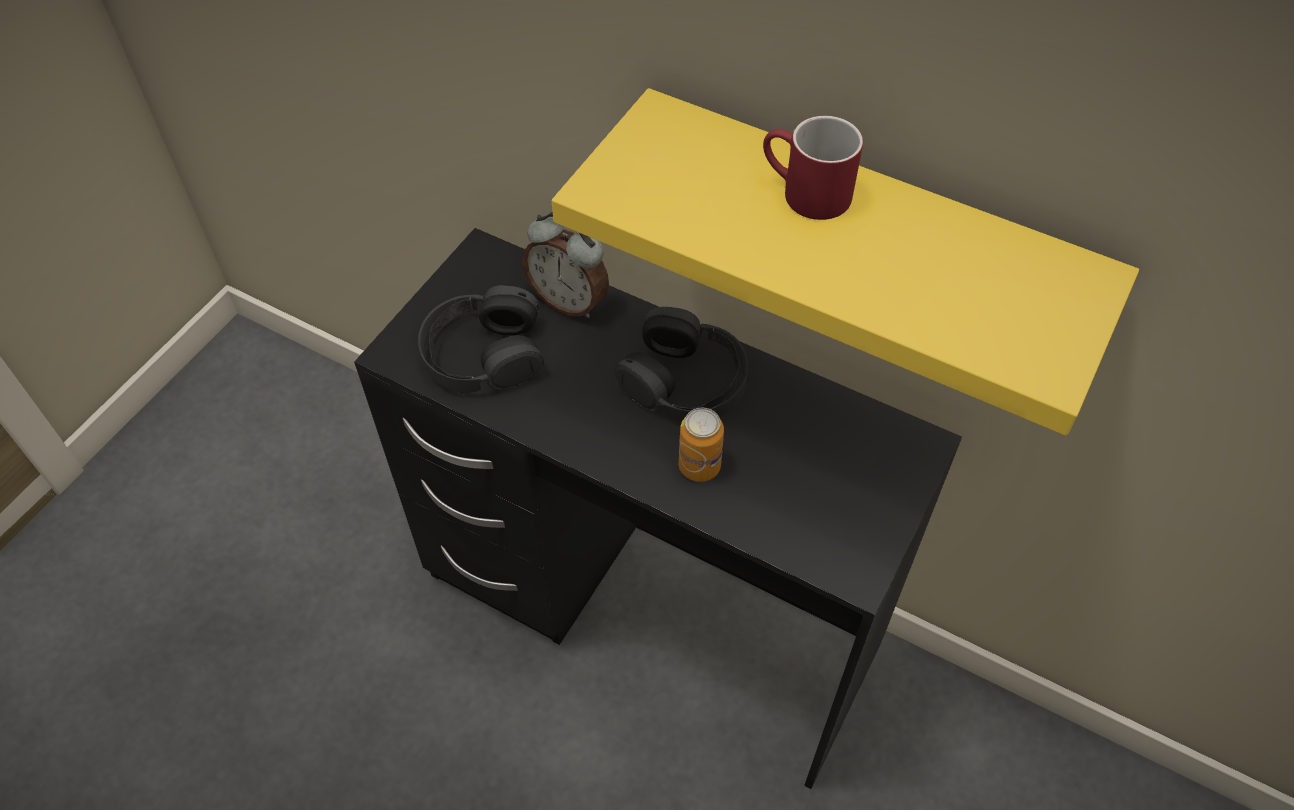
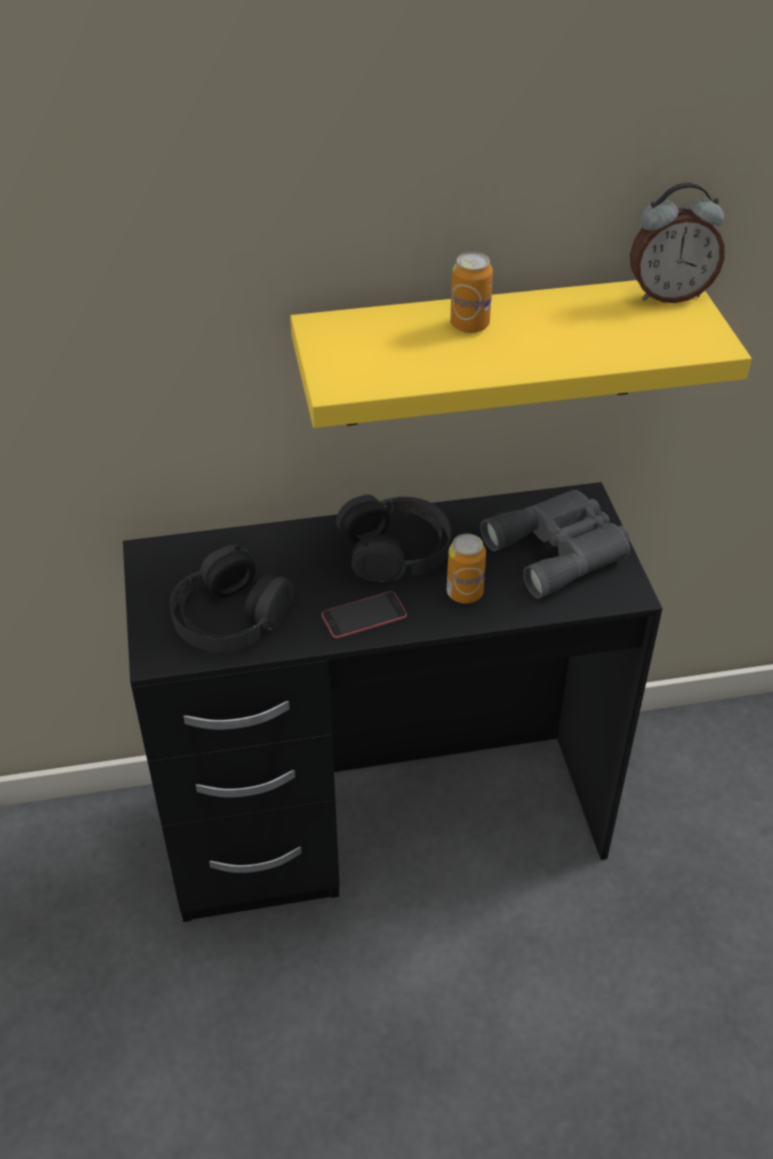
camera: 40 degrees left, 10 degrees down
alarm clock [522,212,609,318] -> alarm clock moved to [630,182,725,303]
red mug [763,116,863,220] -> can [450,252,493,333]
none -> phone [322,591,407,639]
none -> grey binoculars [480,490,630,599]

